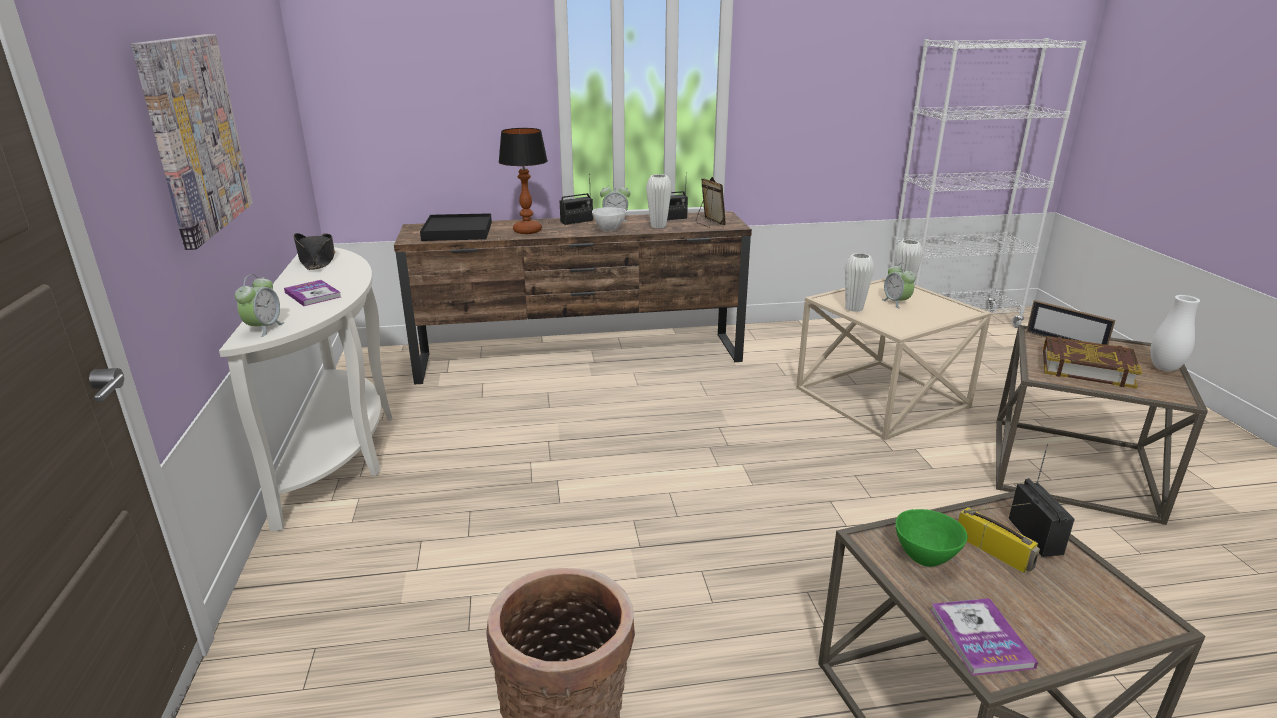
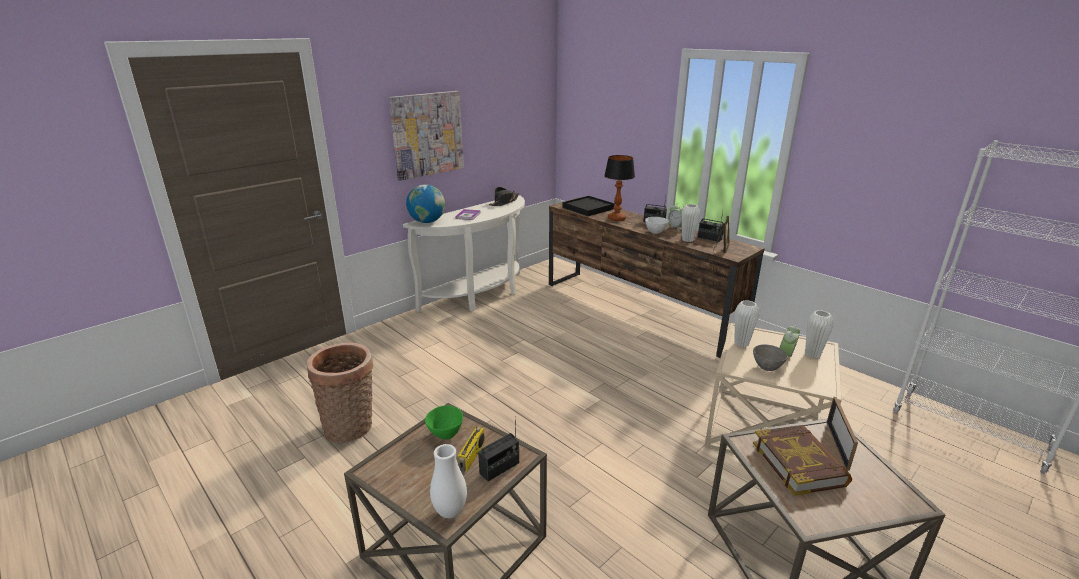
camera: 55 degrees right, 0 degrees up
alarm clock [235,274,285,337] -> globe [406,184,445,223]
book [930,598,1038,676] -> none
white vase [1151,295,1200,371] -> white vase moved to [430,444,467,518]
none -> grey bowl [753,345,788,371]

